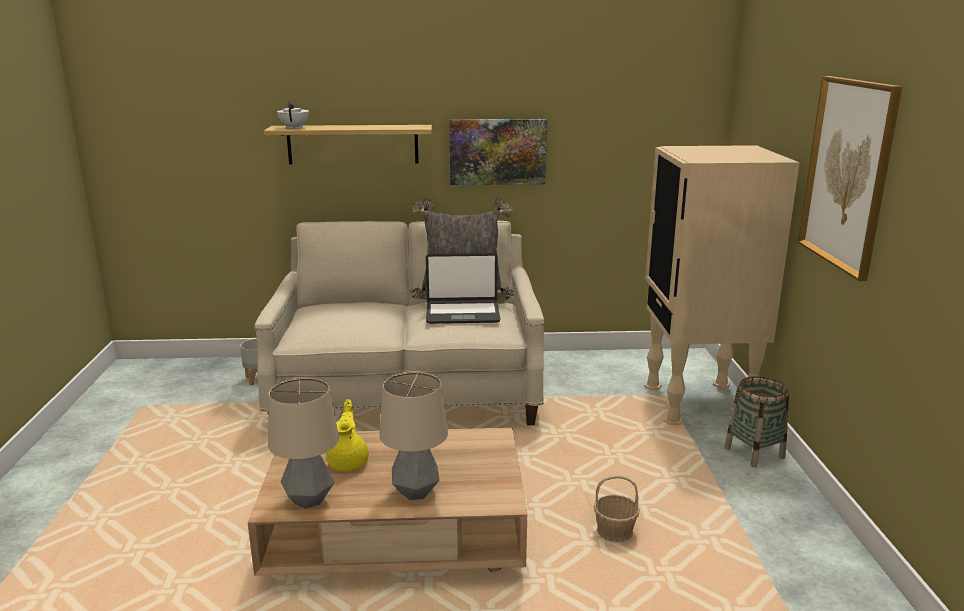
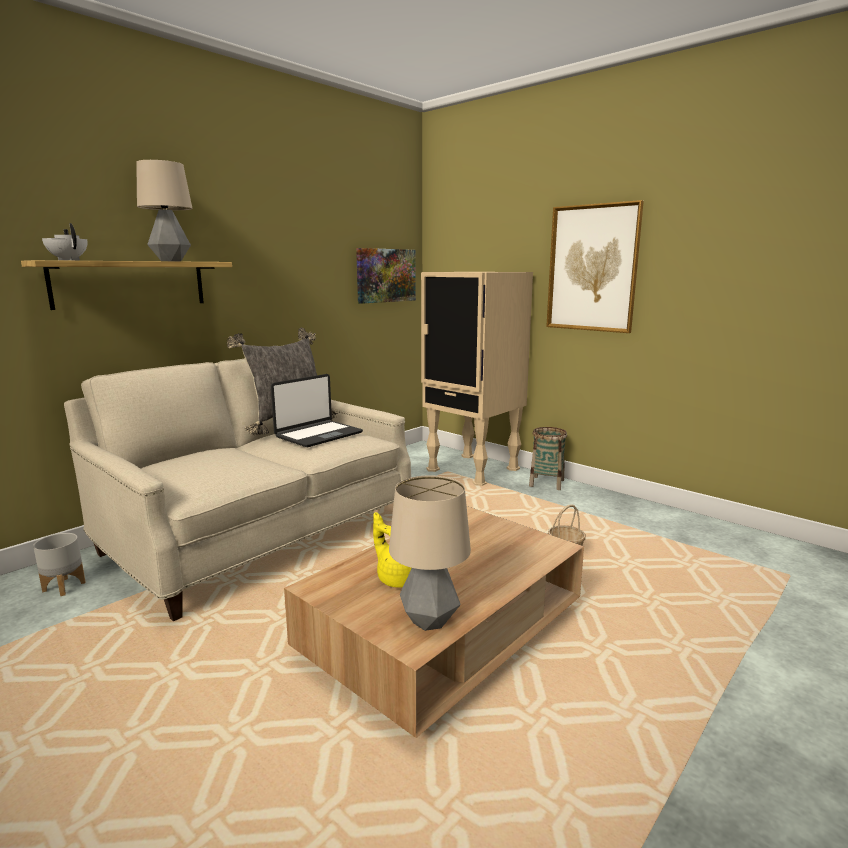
camera: 45 degrees left, 5 degrees down
table lamp [379,372,448,500] -> table lamp moved to [136,160,193,261]
picture [449,119,547,185] -> picture moved to [356,248,416,304]

